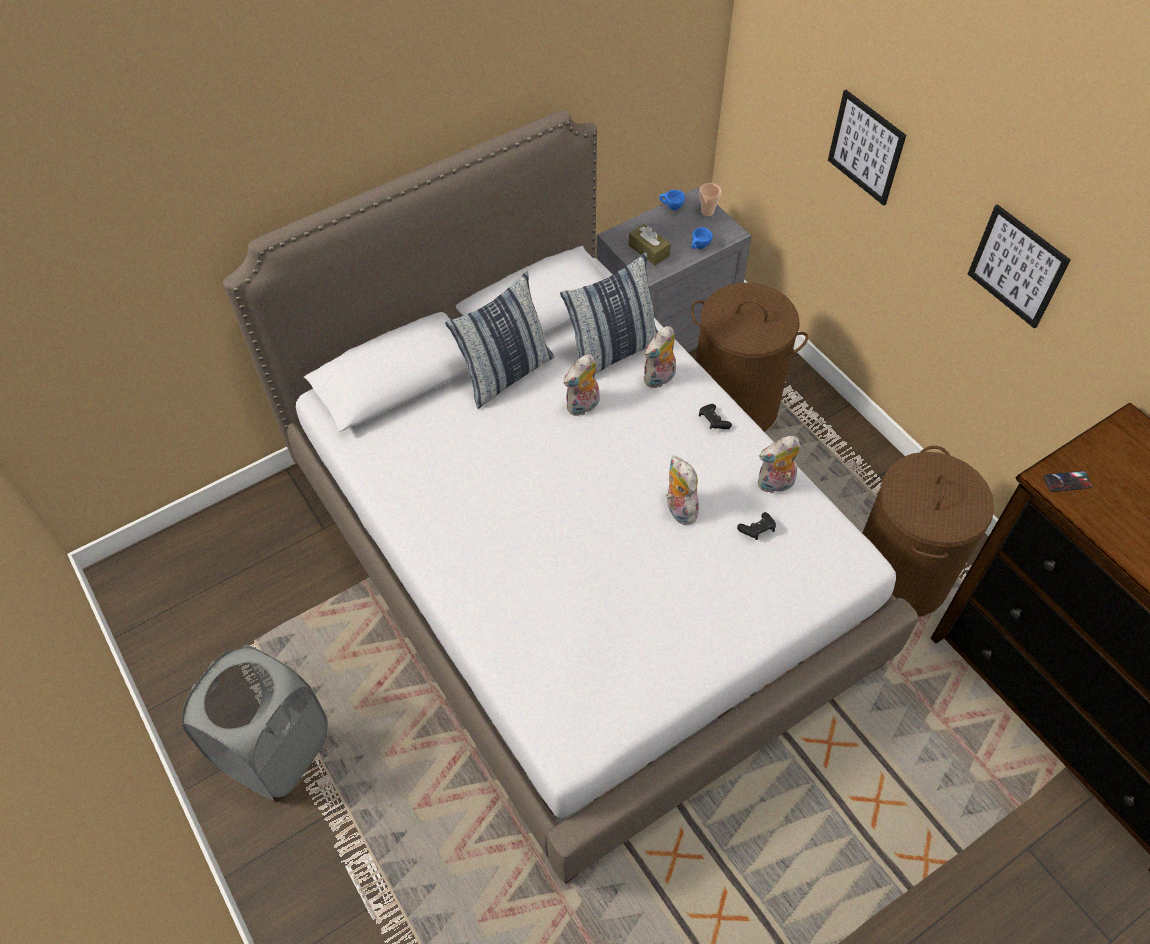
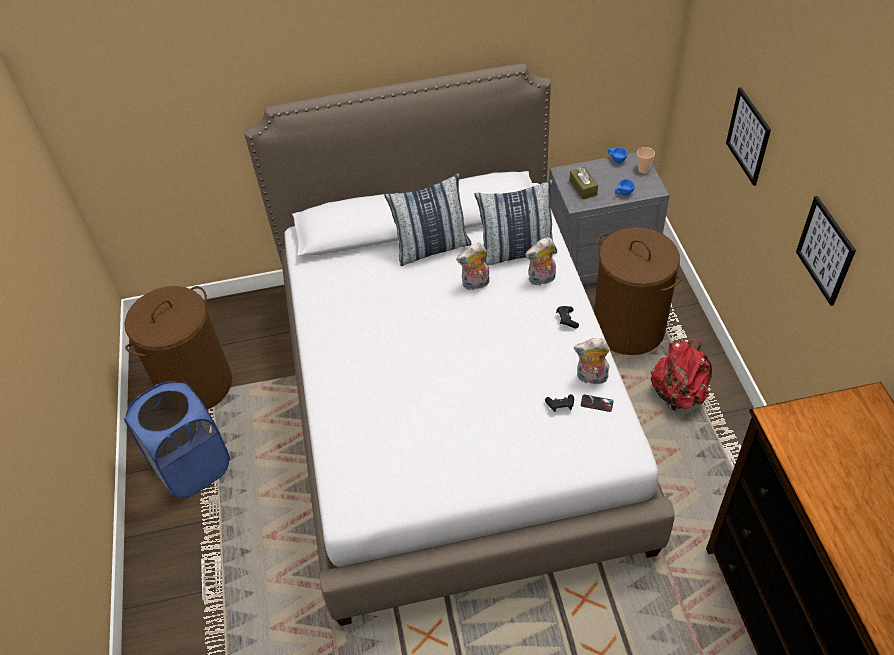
camera: 25 degrees right, 5 degrees down
grey laundry basket [182,645,328,800] -> blue laundry basket [124,381,230,498]
plush toy [666,456,699,525] -> none
brown laundry basket [862,446,994,617] -> brown laundry basket moved to [124,286,232,410]
phone [1043,471,1092,492] -> phone moved to [581,395,613,412]
none -> red backpack [651,340,712,411]

